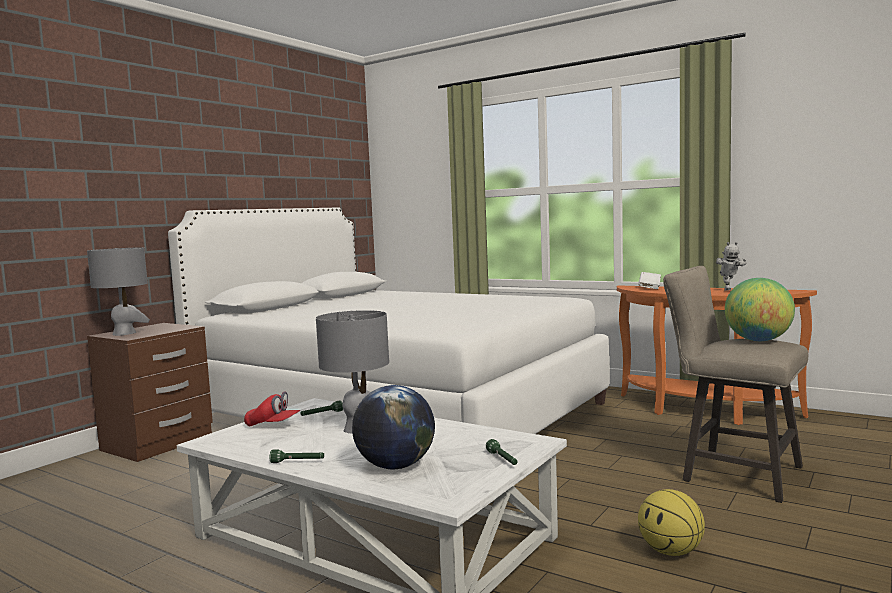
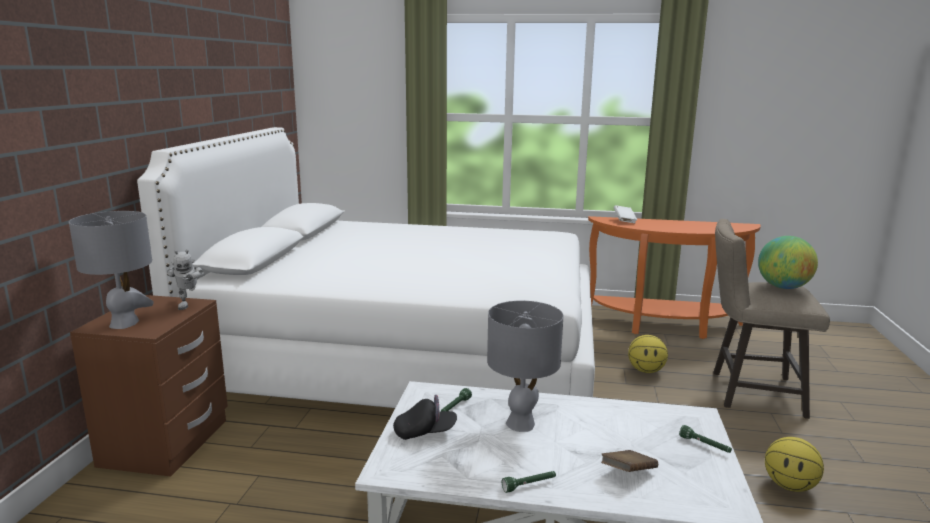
camera: 25 degrees left, 10 degrees up
red cap [244,391,301,427] -> black cap [393,395,457,440]
globe [352,385,435,469] -> brown book [601,450,658,472]
toy robot [716,242,747,290] -> toy robot moved to [167,250,205,310]
none -> basketball [628,335,668,373]

